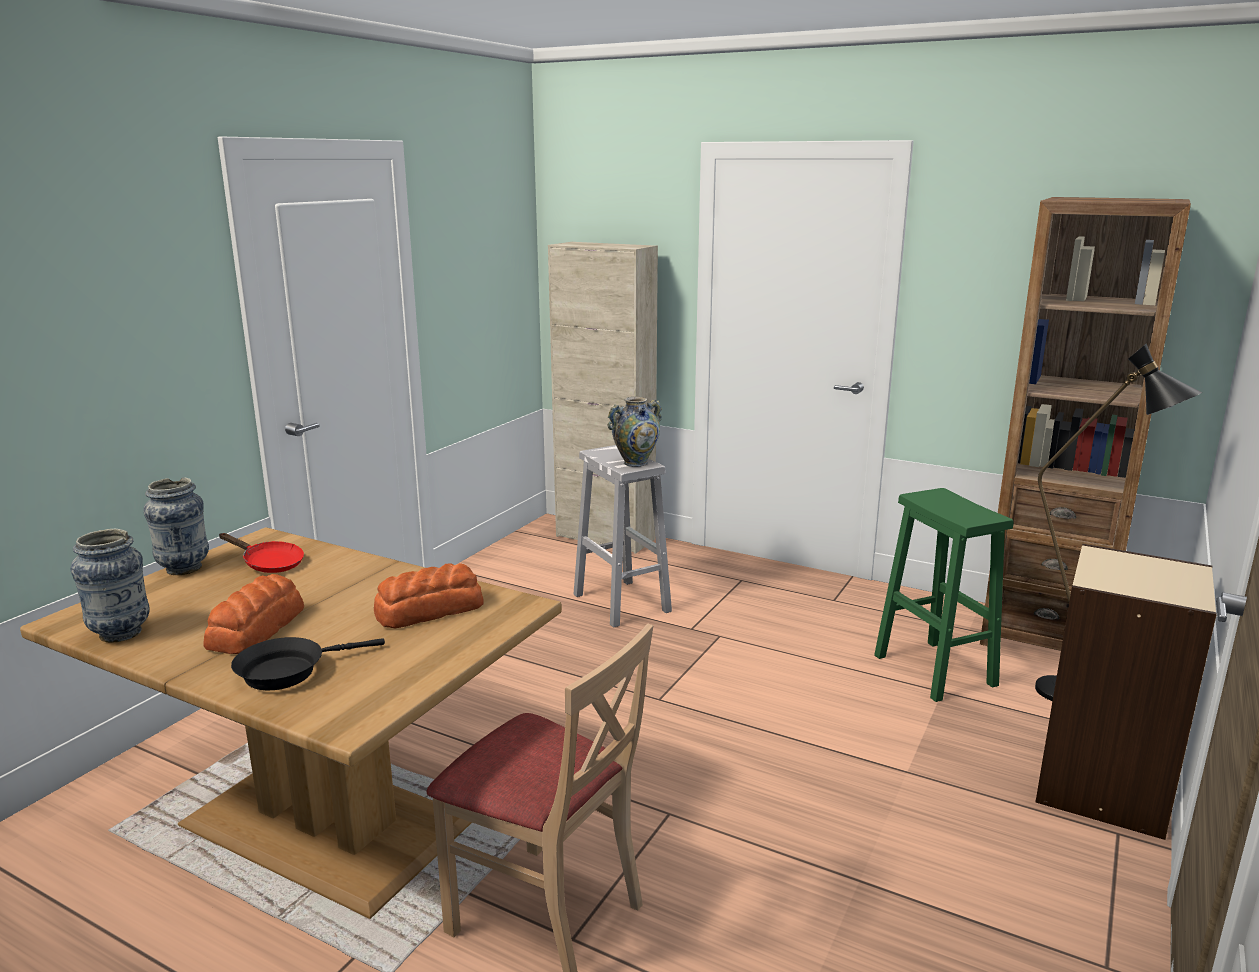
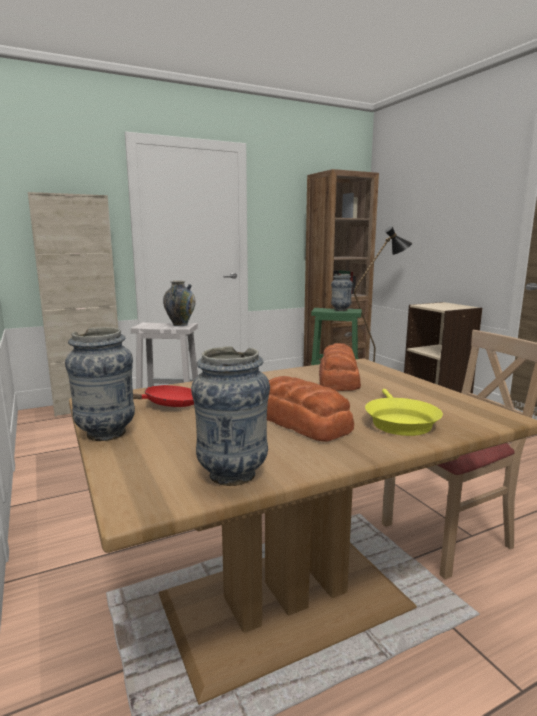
camera: 55 degrees left, 5 degrees down
black frying pan [231,637,385,690] -> yellow frying pan [365,389,443,436]
none -> vase [331,274,353,311]

